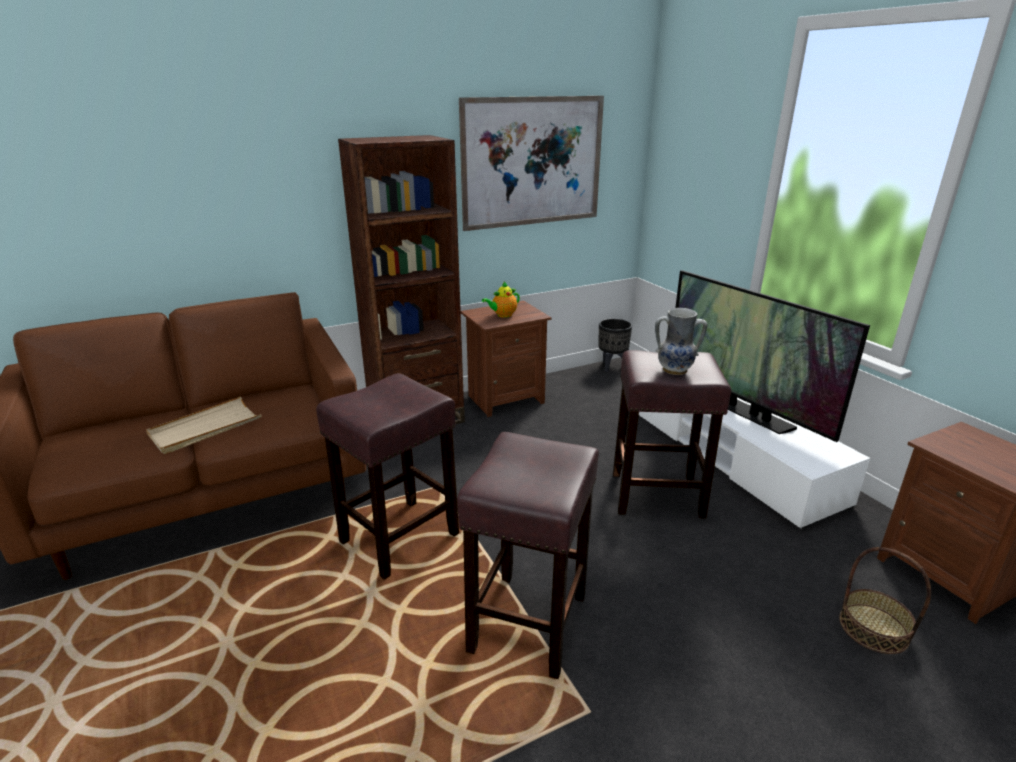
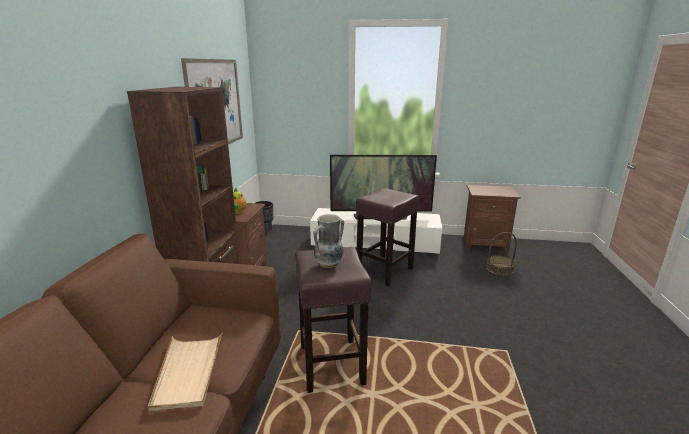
camera: 55 degrees left, 5 degrees down
brown stool [457,432,599,679] -> none
vase [655,308,707,375] -> vase moved to [314,214,344,268]

